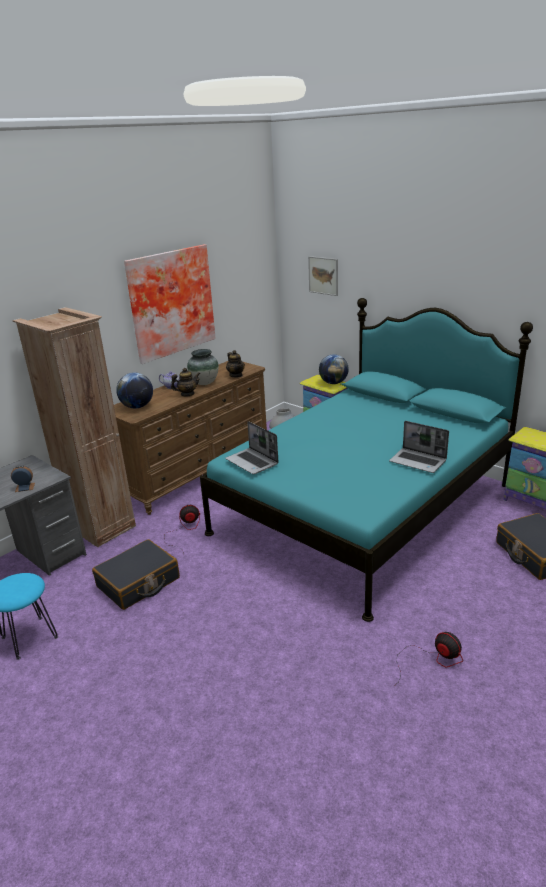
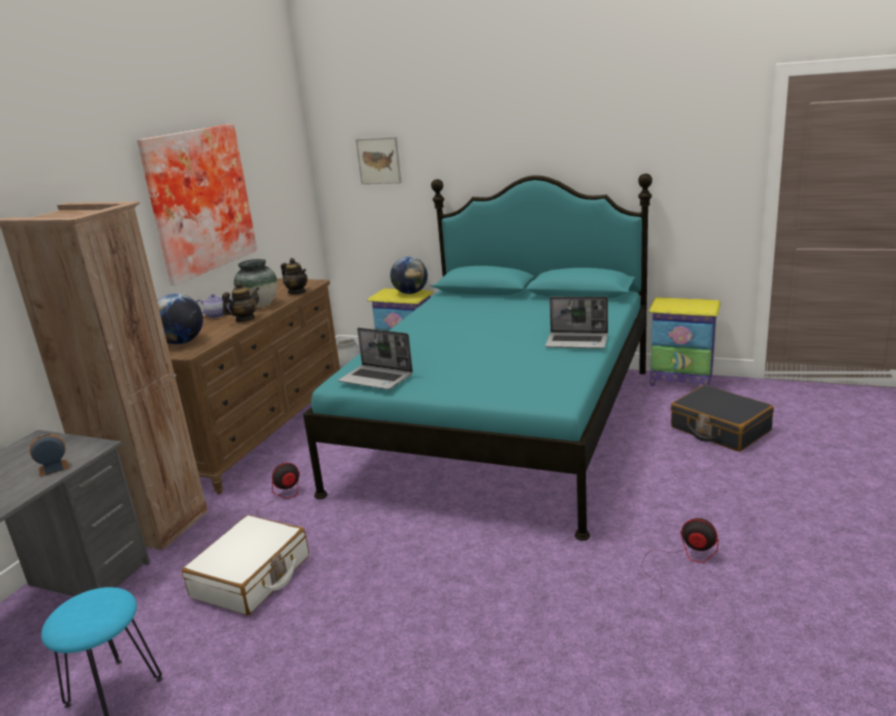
camera: 20 degrees left, 5 degrees down
black suitcase [92,539,180,610] -> white suitcase [182,515,309,615]

